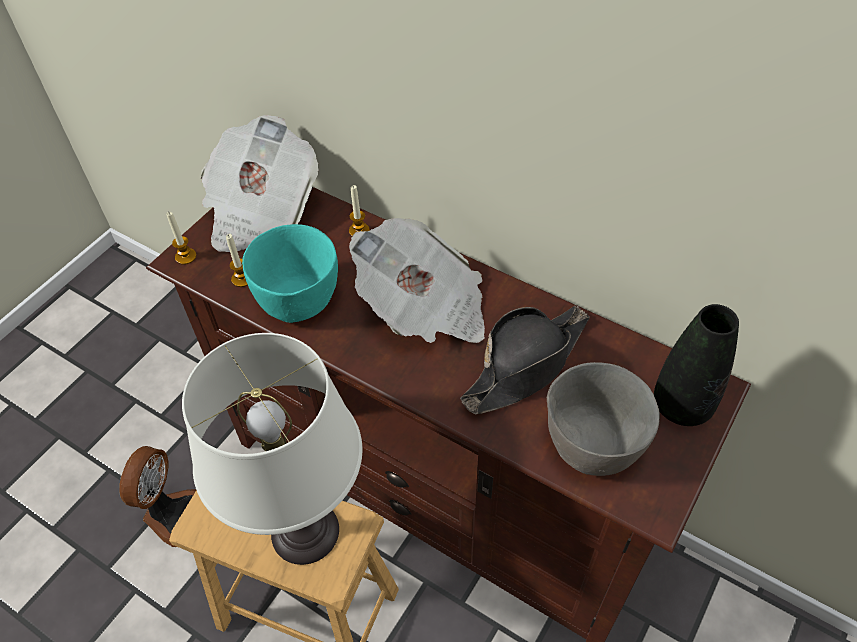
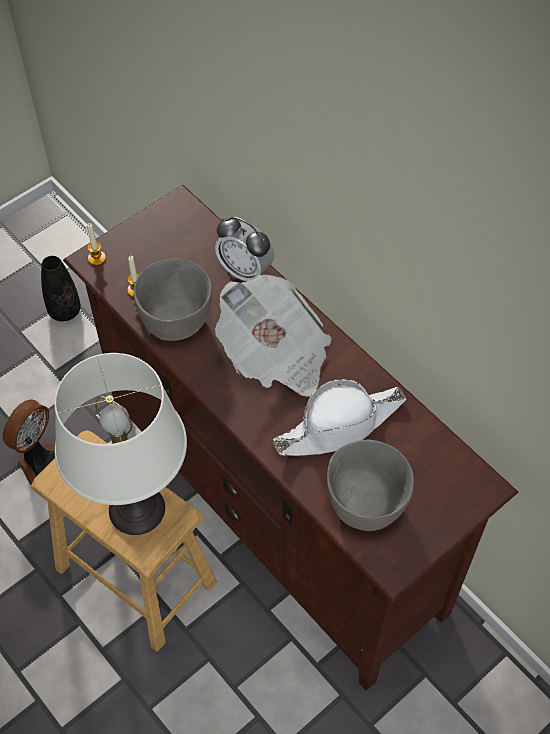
camera: 15 degrees right, 5 degrees up
newspaper [201,115,319,252] -> none
turquoise bowl [242,224,338,323] -> grey bowl [134,258,212,341]
candle [349,185,370,236] -> alarm clock [215,217,274,281]
black hat [460,306,590,415] -> white hat [273,379,406,456]
black vase [654,304,739,426] -> black vase moved to [41,256,81,321]

